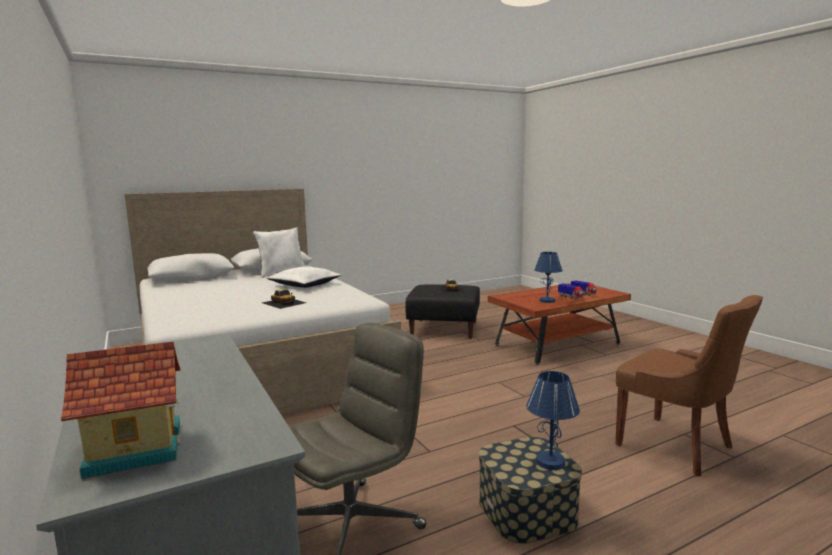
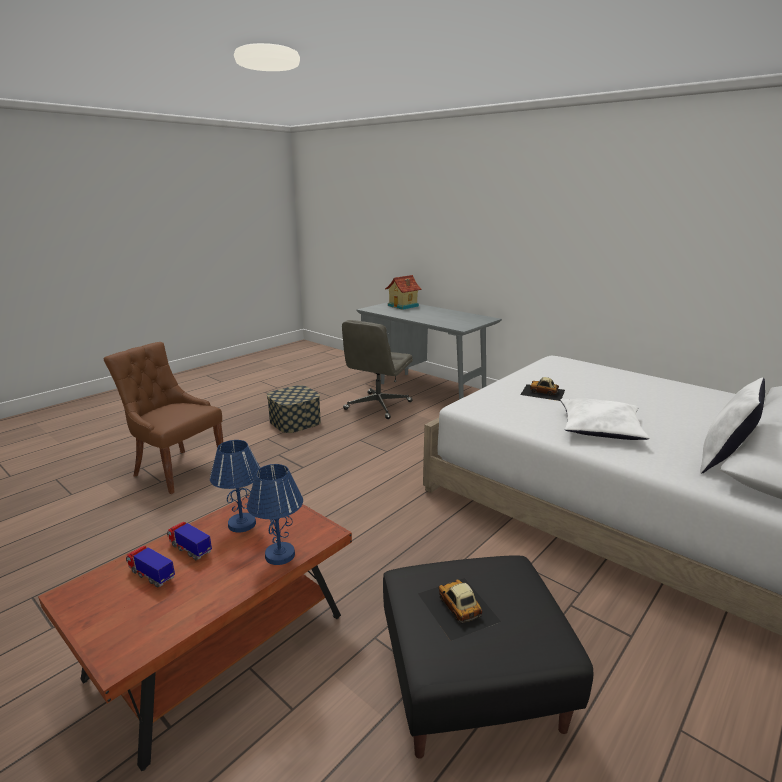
camera: 160 degrees right, 10 degrees up
blue table lamp [526,371,580,470] -> blue table lamp moved to [247,464,303,565]

